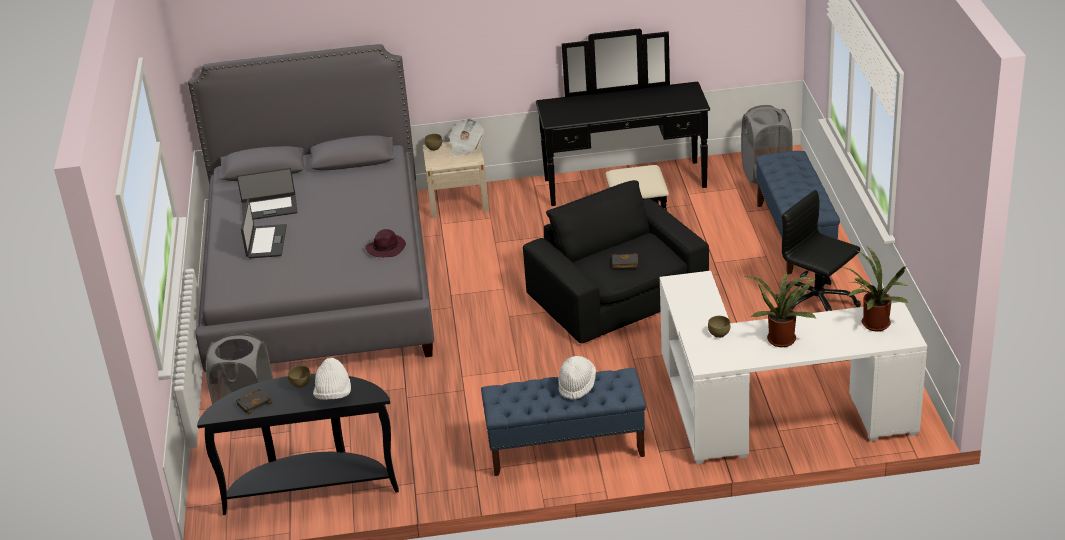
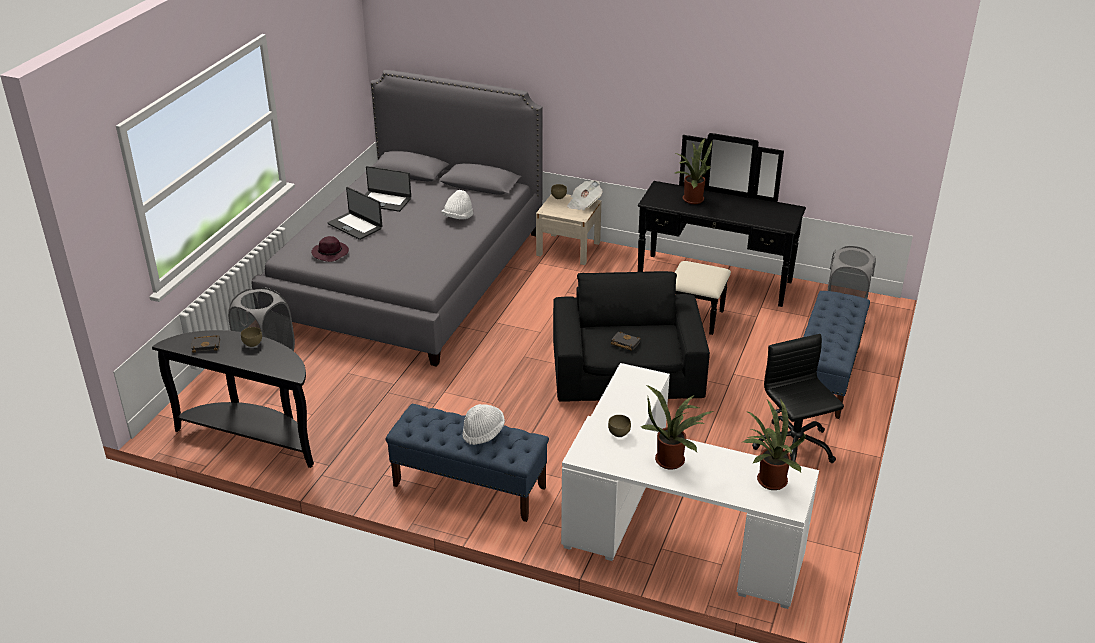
camera: 25 degrees right, 0 degrees up
laptop [241,199,287,259] -> laptop turned 105 degrees clockwise [328,187,382,240]
white hat [313,358,351,400] -> white hat moved to [441,190,473,219]
purple hat [366,229,406,257] -> purple hat moved to [311,236,349,262]
none -> potted plant [673,138,712,204]

